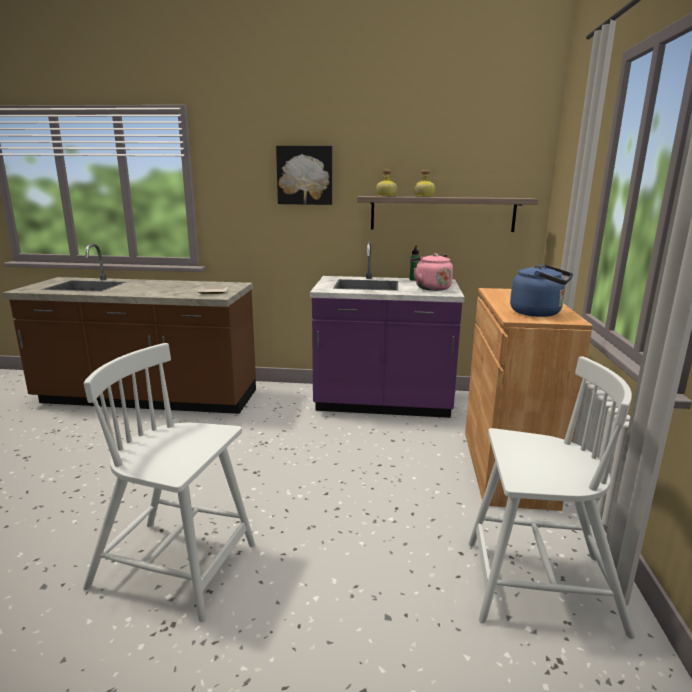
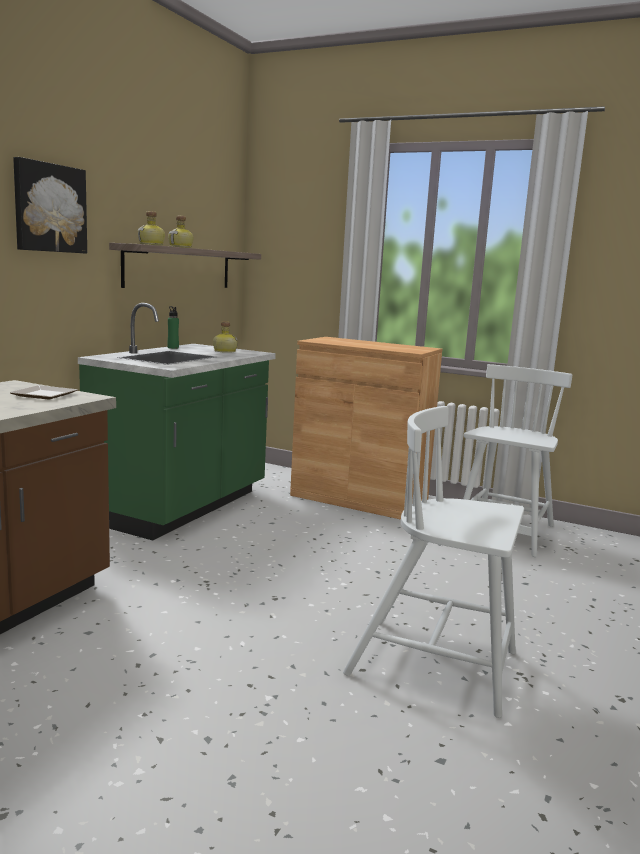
camera: 70 degrees left, 5 degrees down
white chair [83,343,255,622] -> white chair turned 75 degrees clockwise [343,406,524,718]
purple counter [310,241,465,418] -> green counter [78,303,276,541]
pink kettle [410,253,453,291] -> bottle [213,321,238,353]
blue kettle [510,265,573,317] -> none

